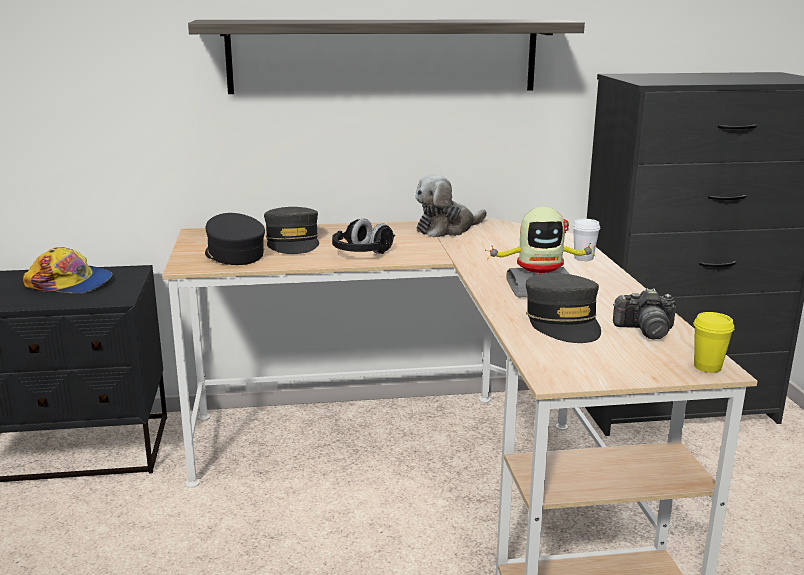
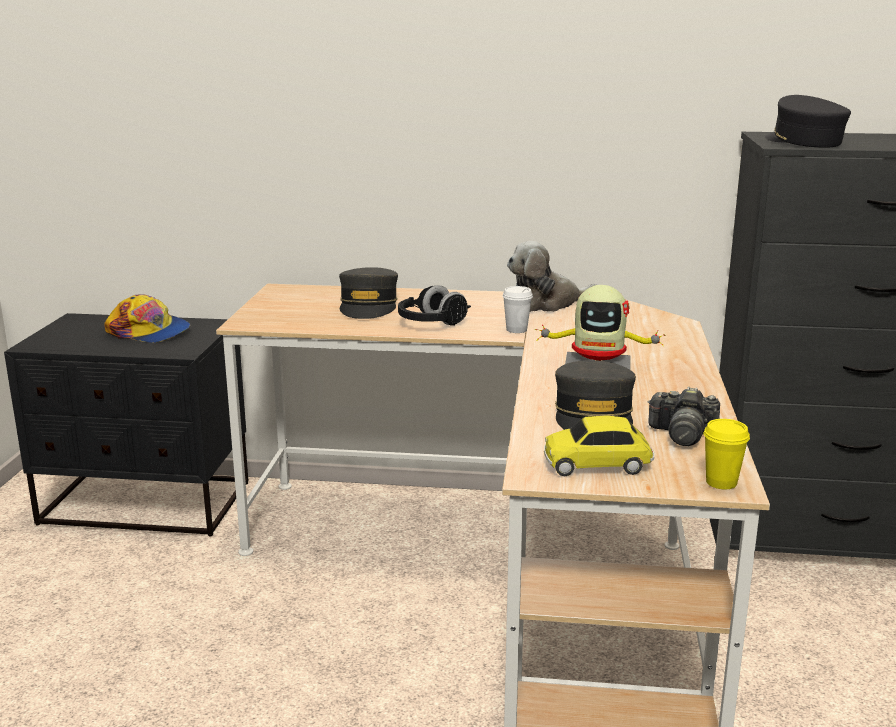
camera: 15 degrees right, 0 degrees up
shelf [188,20,585,94] -> none
black cap [205,213,265,265] -> black cap moved to [765,95,851,148]
white cup [573,219,601,261] -> white cup moved to [503,286,533,333]
none -> toy car [544,415,655,476]

